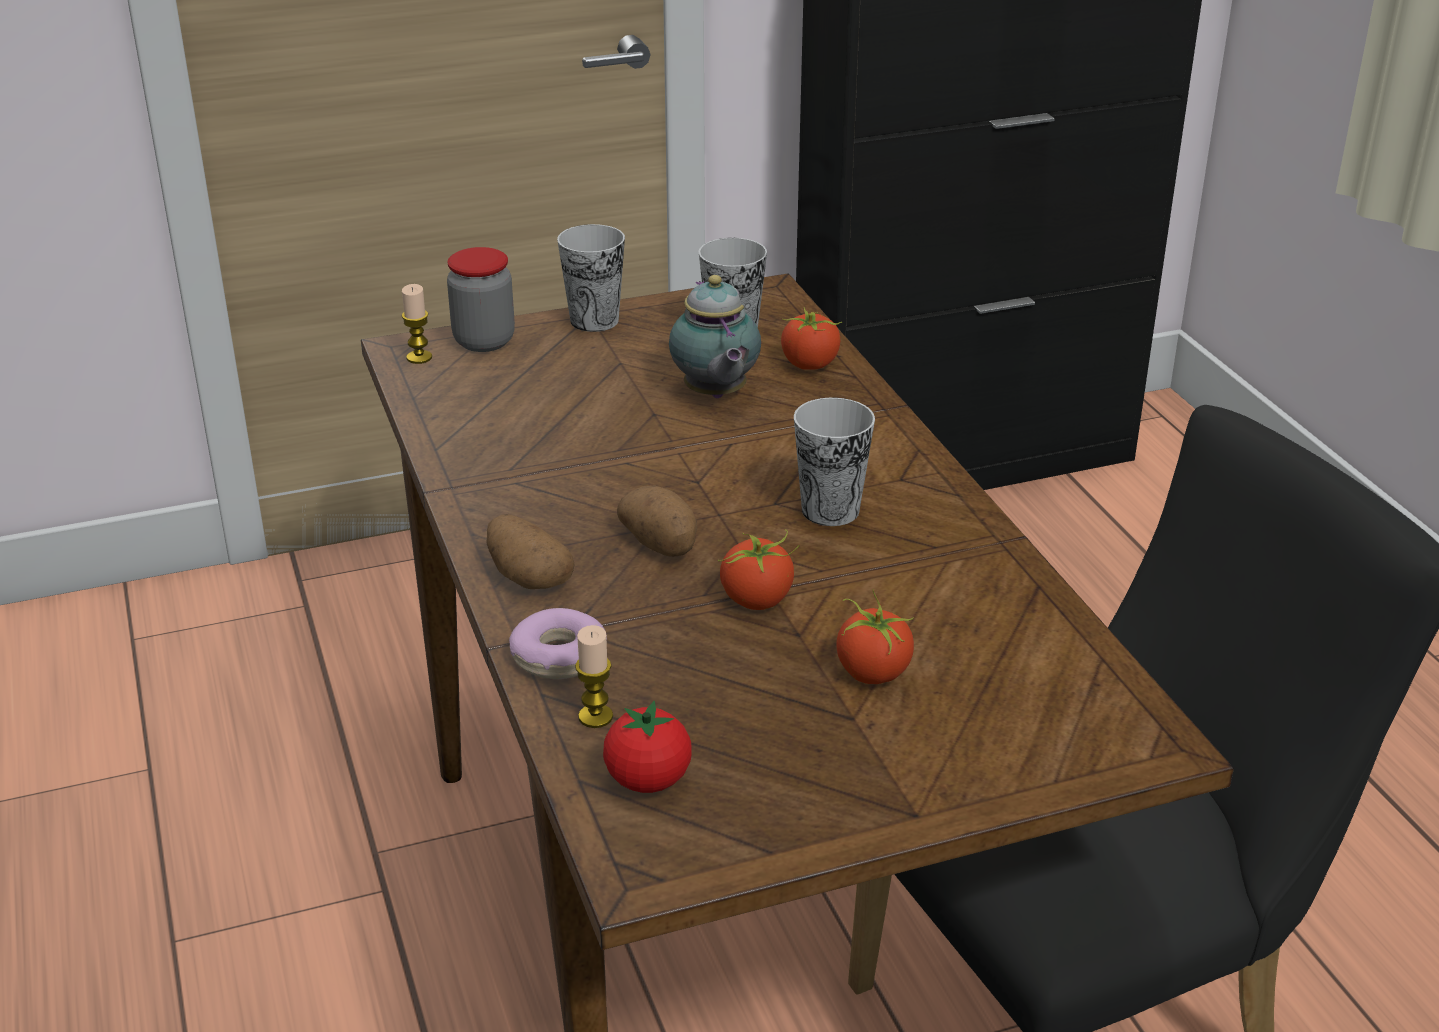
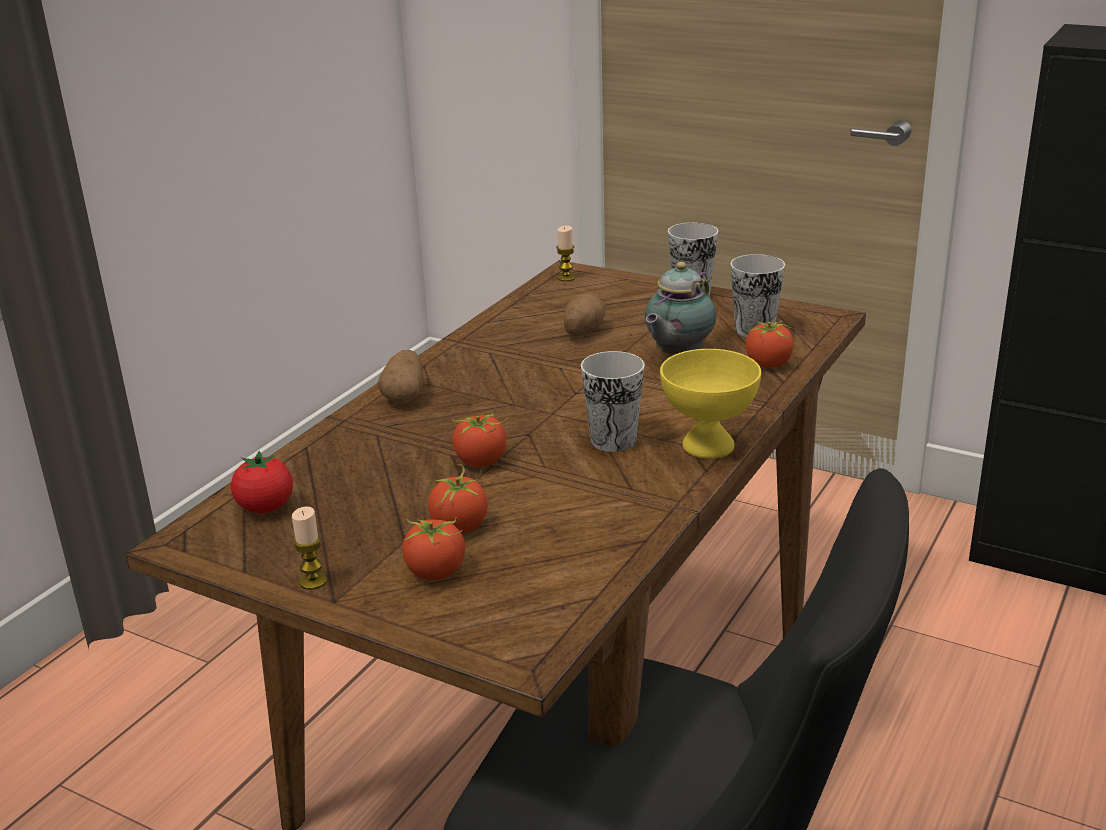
camera: 50 degrees right, 5 degrees down
jar [447,247,515,352] -> none
donut [509,608,607,679] -> none
candle [575,625,613,728] -> candle moved to [292,507,327,590]
potato [617,485,697,557] -> potato moved to [564,294,605,336]
none -> tomato [402,517,465,580]
none -> yellow bowl [660,349,761,459]

